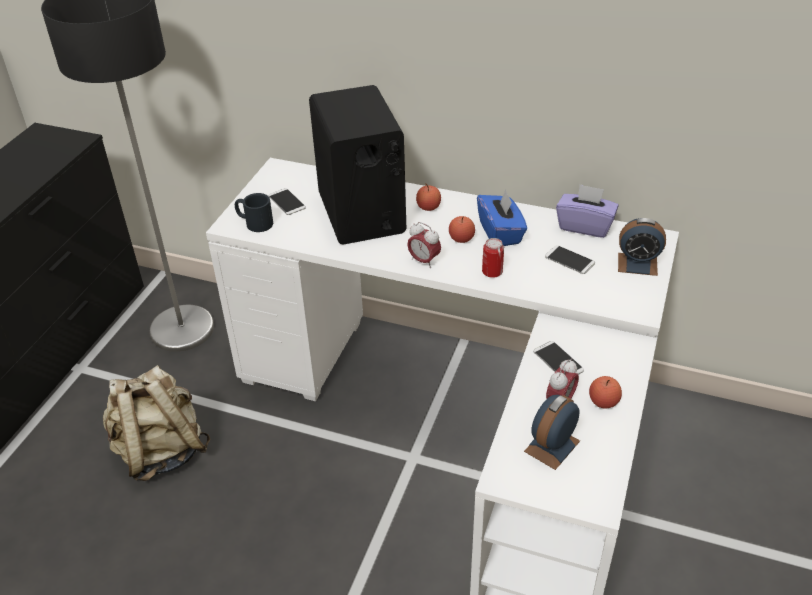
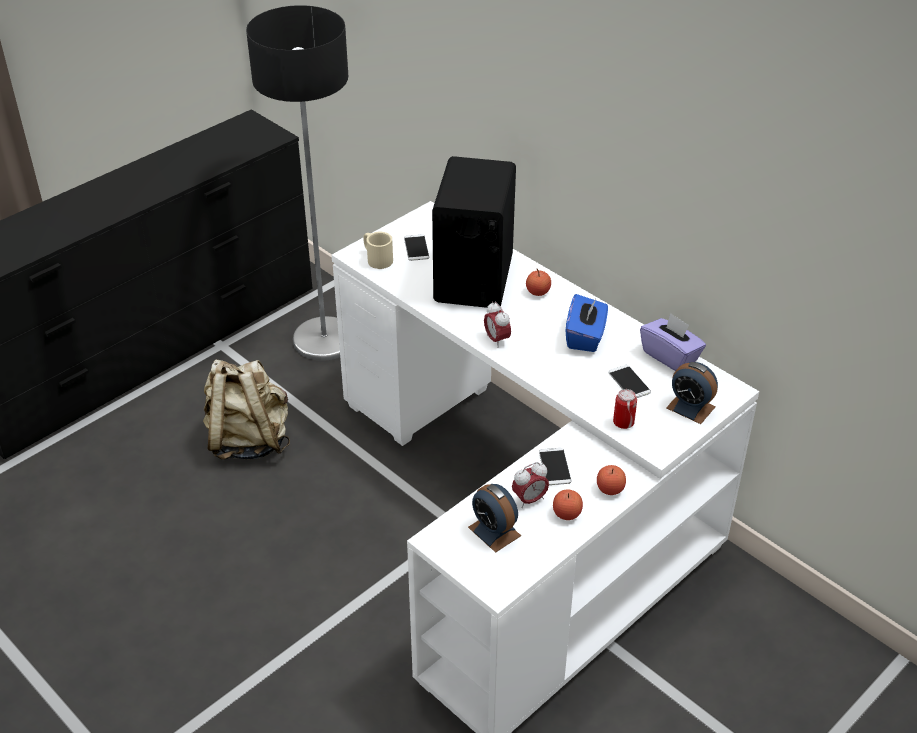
camera: 25 degrees right, 0 degrees up
black mug [235,193,273,232] -> beige mug [363,232,393,269]
apple [449,216,475,243] -> apple moved to [597,465,626,495]
can [482,238,504,278] -> can moved to [613,389,637,429]
alarm clock [524,395,580,470] -> alarm clock turned 105 degrees counterclockwise [468,484,521,553]

